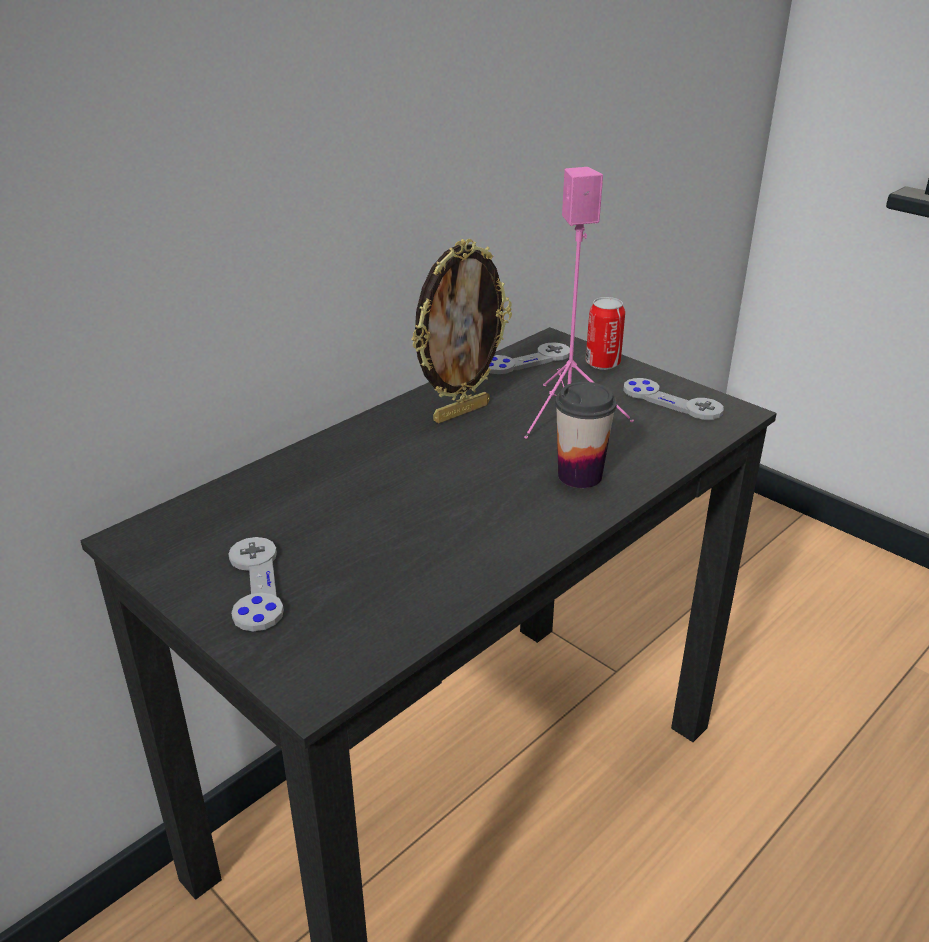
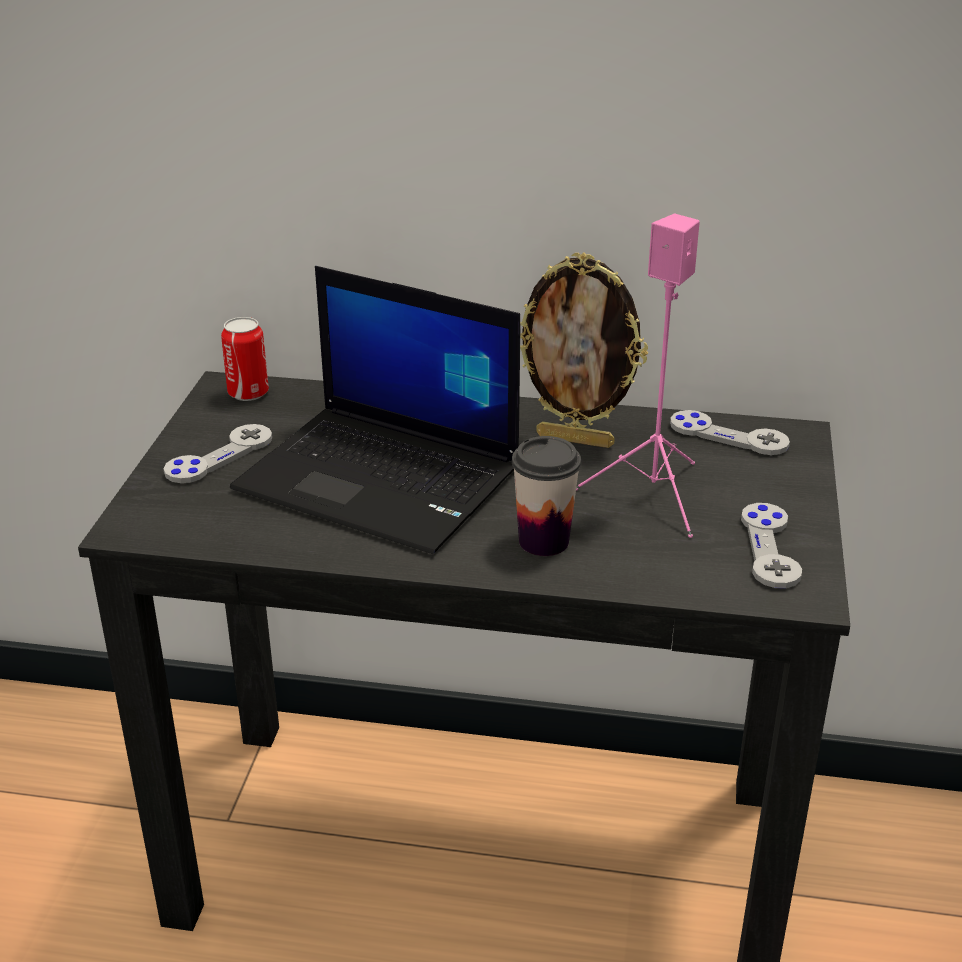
camera: 55 degrees right, 0 degrees up
can [586,297,625,370] -> can moved to [221,317,269,401]
none -> laptop [230,266,520,554]

